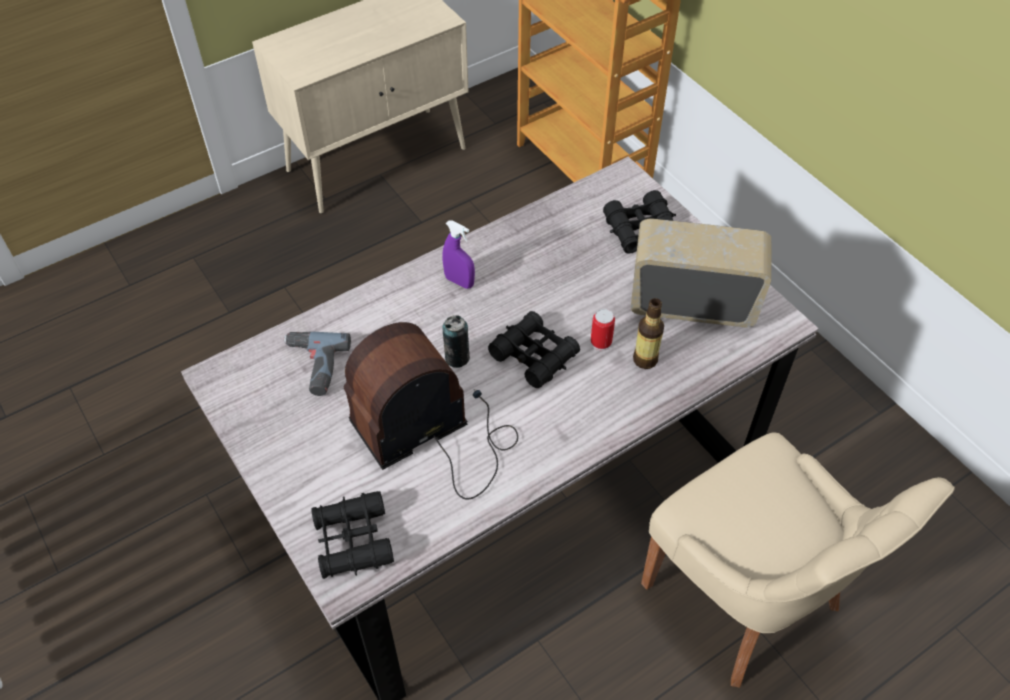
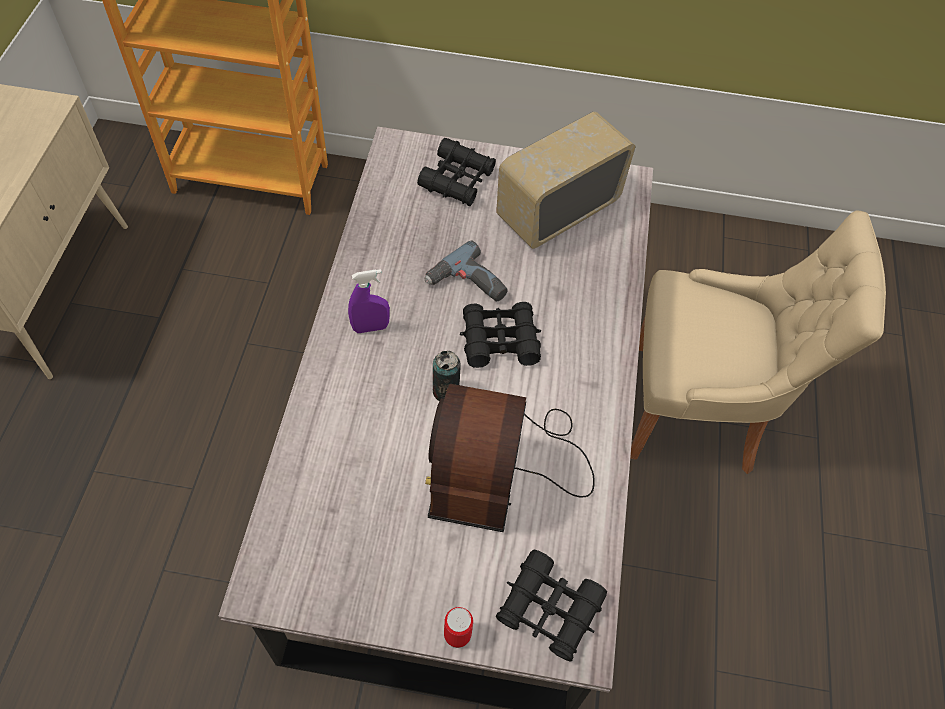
camera: 50 degrees left, 5 degrees up
power drill [283,332,351,396] -> power drill moved to [425,240,508,301]
can [591,309,615,351] -> can moved to [444,607,473,648]
bottle [633,298,664,369] -> none

